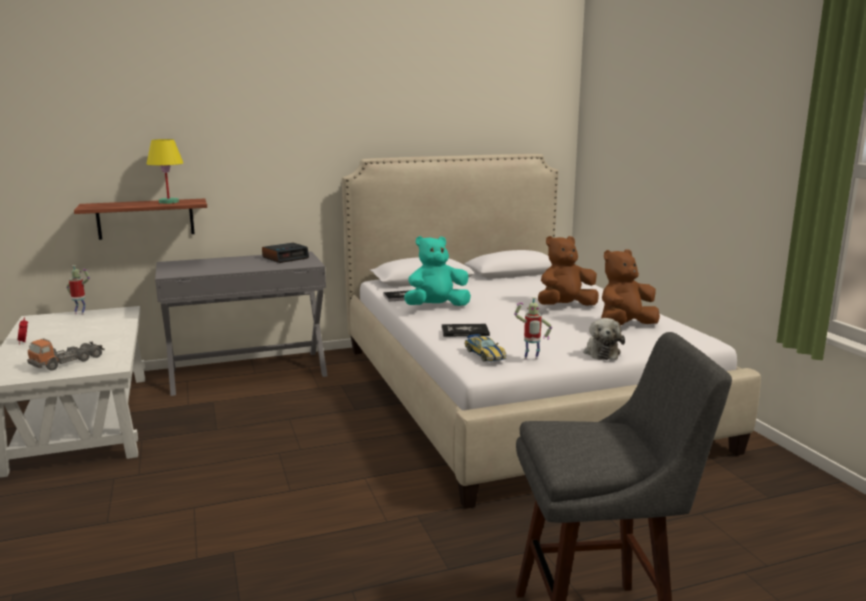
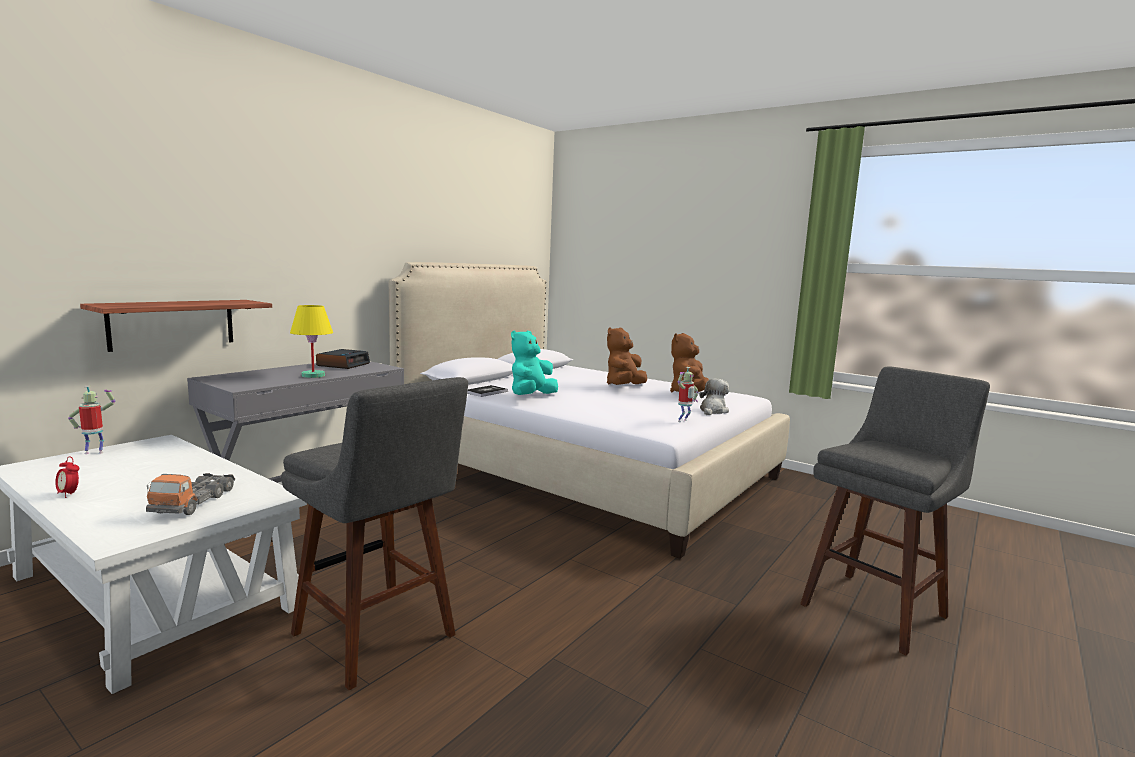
camera: 35 degrees left, 5 degrees down
yellow table lamp [147,139,183,204] -> yellow table lamp moved to [290,305,333,378]
book [442,324,490,337] -> none
toy car [464,334,507,362] -> none
plush toy [583,318,625,360] -> plush toy turned 120 degrees counterclockwise [699,379,729,415]
none -> grey stool [281,377,468,690]

